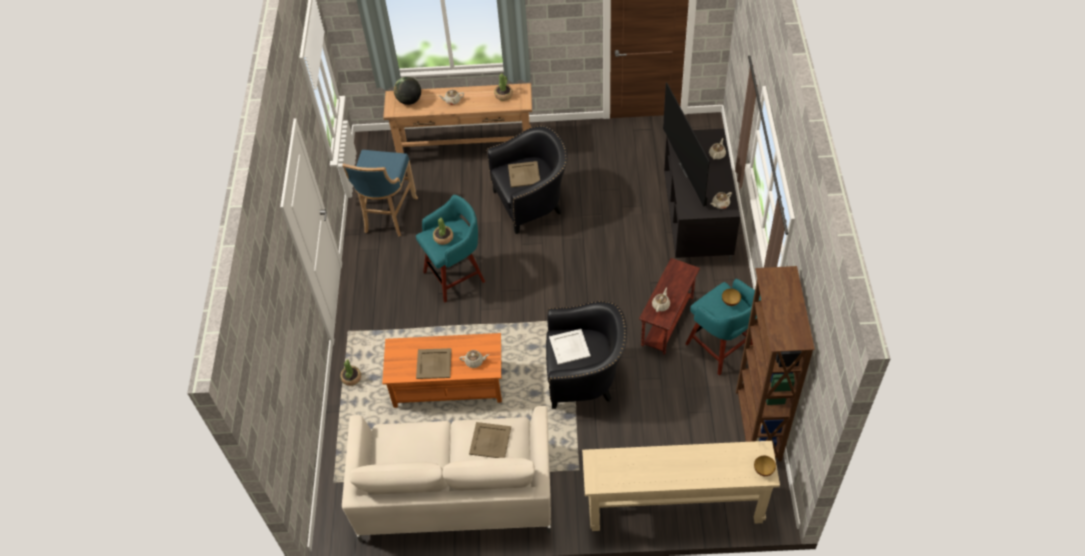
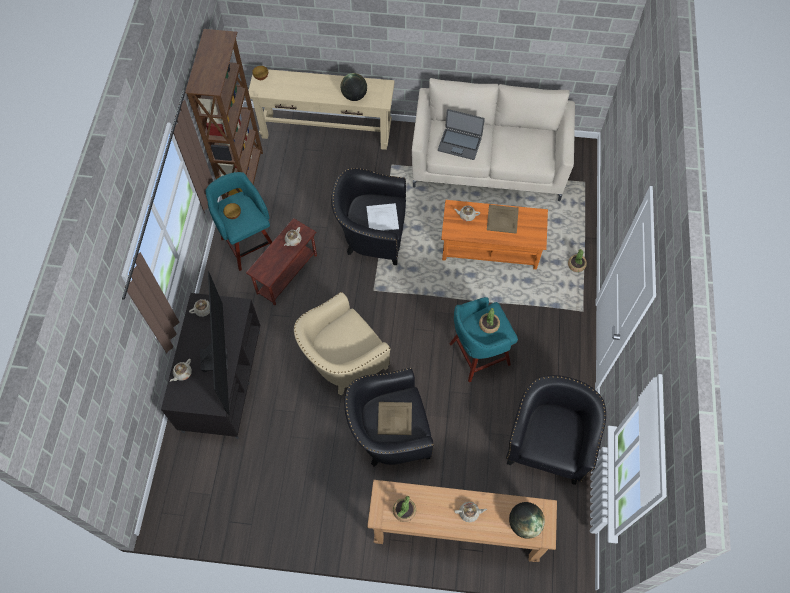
camera: 175 degrees left, 10 degrees up
blue stool [343,150,418,236] -> black armchair [506,375,606,485]
beige tray [469,422,511,458] -> laptop [438,109,485,160]
none -> beige armchair [294,292,391,395]
none -> globe [340,73,367,101]

